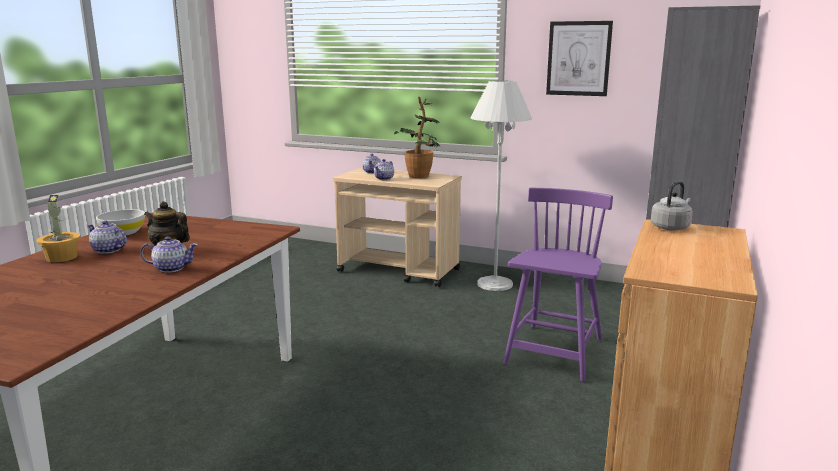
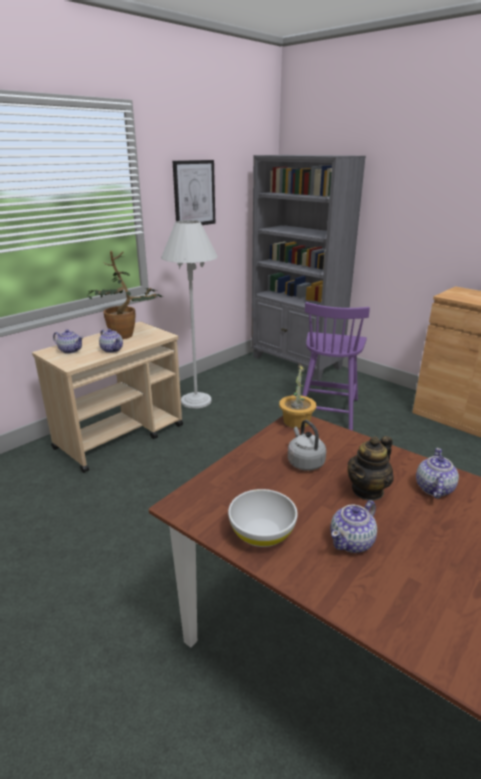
camera: 70 degrees left, 10 degrees up
potted plant [36,195,81,262] -> potted plant moved to [279,364,316,428]
purple chair [503,188,613,381] -> purple chair turned 120 degrees counterclockwise [302,302,370,431]
grey kettle [651,181,693,230] -> grey kettle moved to [288,420,326,471]

